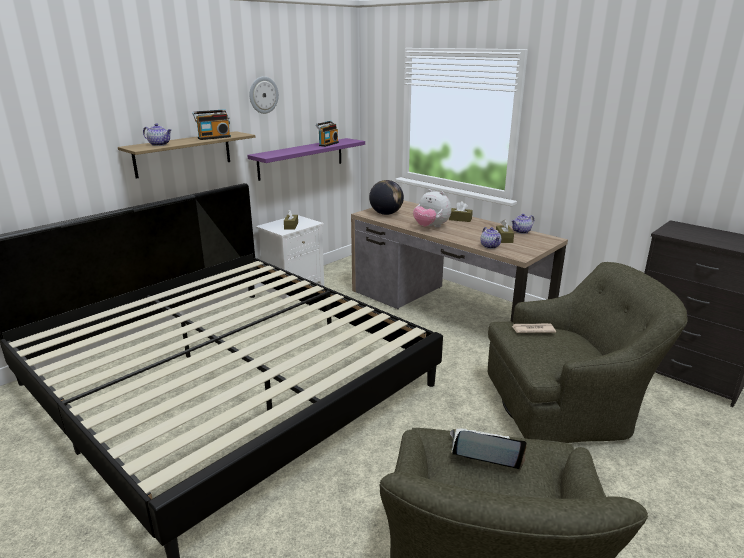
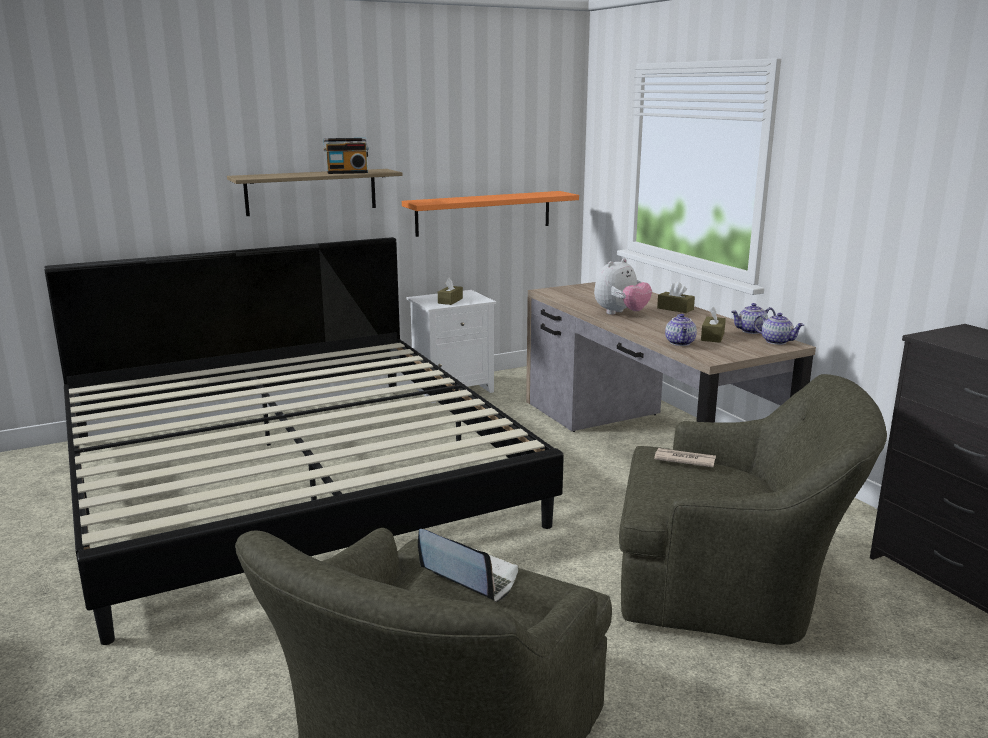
camera: 20 degrees right, 5 degrees down
teapot [143,123,171,146] -> teapot moved to [754,313,804,345]
purple shelf [247,138,365,181] -> orange shelf [402,191,579,237]
wall clock [249,76,279,114] -> none
radio [315,121,339,147] -> none
globe [369,180,404,215] -> none
plush toy [413,189,451,228] -> plush toy turned 105 degrees counterclockwise [594,258,652,315]

